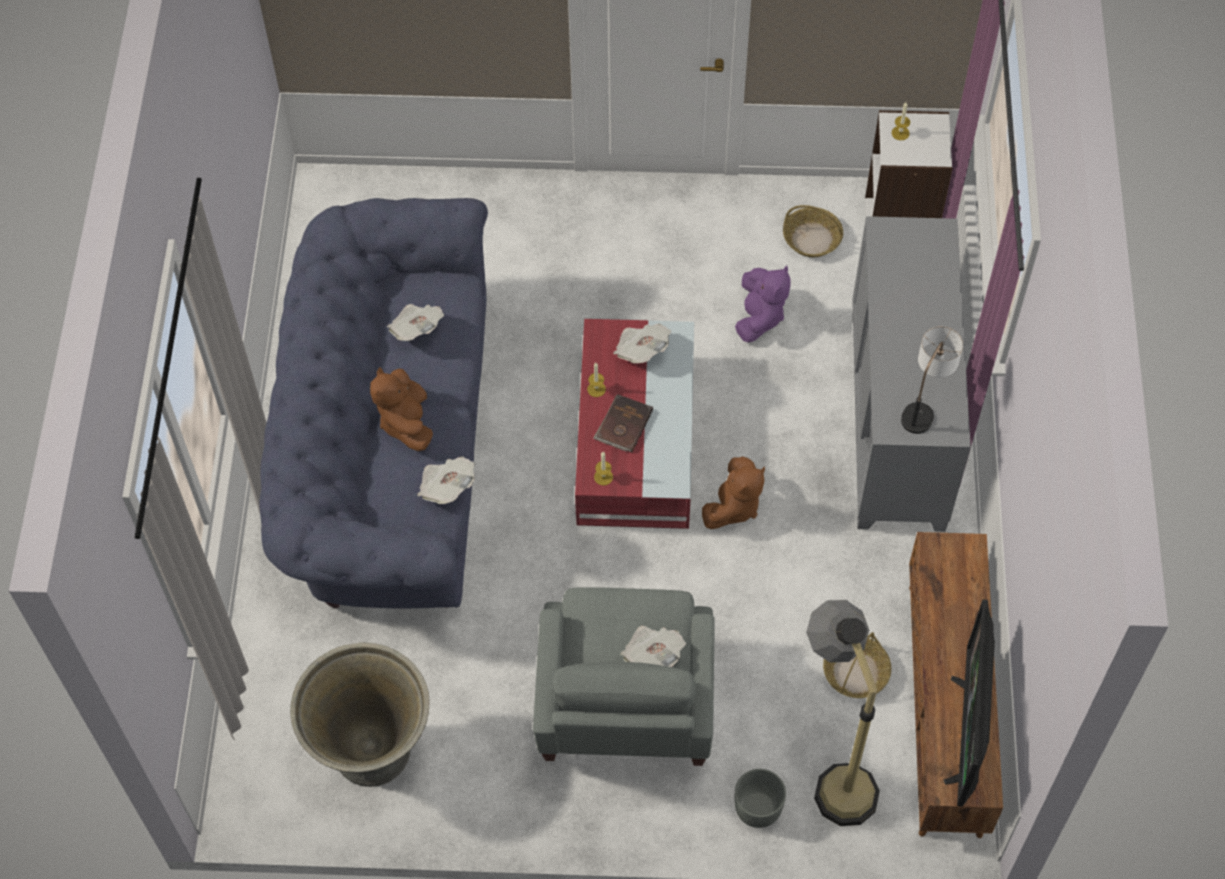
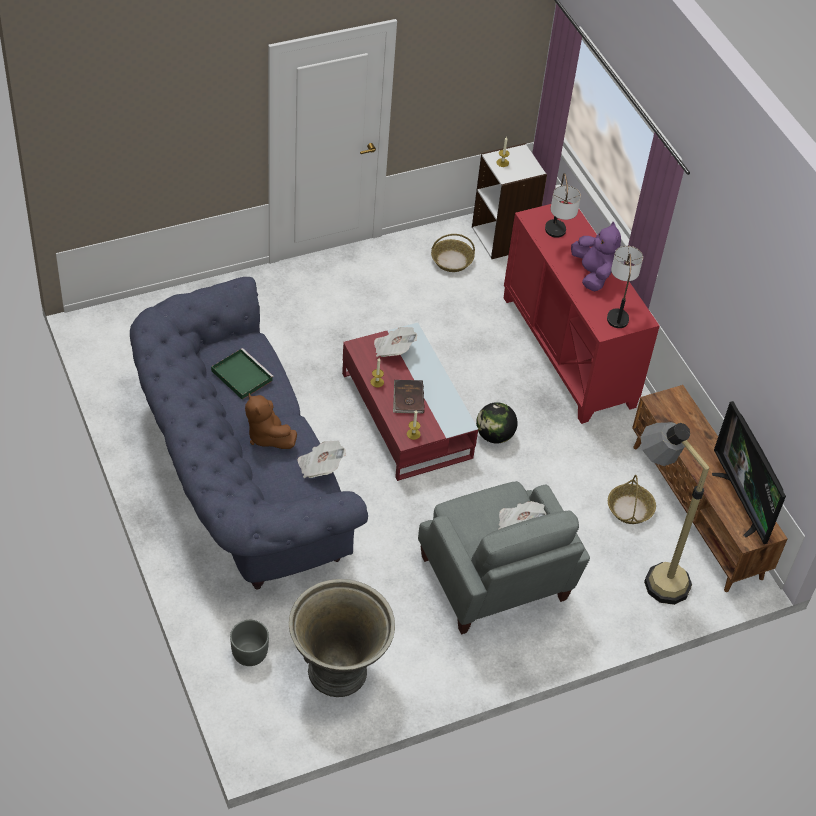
camera: 30 degrees left, 10 degrees down
newspaper [387,304,444,341] -> green tray [211,348,274,400]
brown plush toy [702,457,765,529] -> globe [476,402,518,444]
grey planter [734,769,786,828] -> grey planter moved to [230,620,269,666]
purple plush toy [735,265,791,342] -> purple plush toy moved to [571,222,621,291]
grey cabinet [852,216,971,532] -> red cabinet [504,201,660,424]
none -> table lamp [545,173,581,238]

